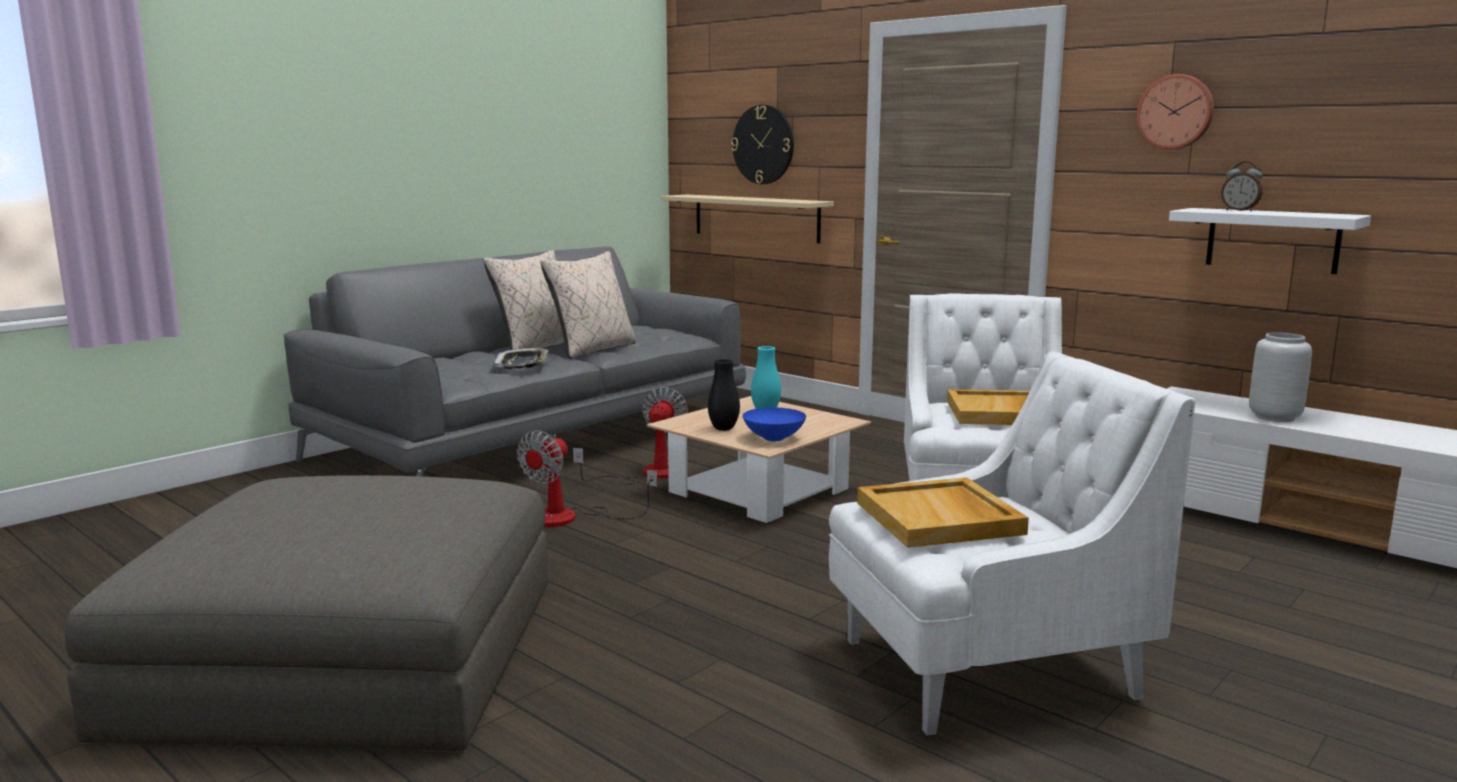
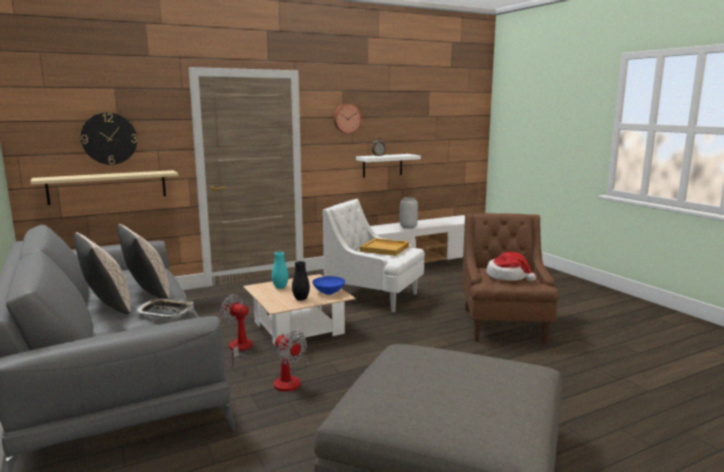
camera: 70 degrees left, 0 degrees up
white armchair [829,352,1195,736] -> brown armchair [462,213,559,344]
beige tray [857,477,1029,548] -> hat [486,252,536,282]

